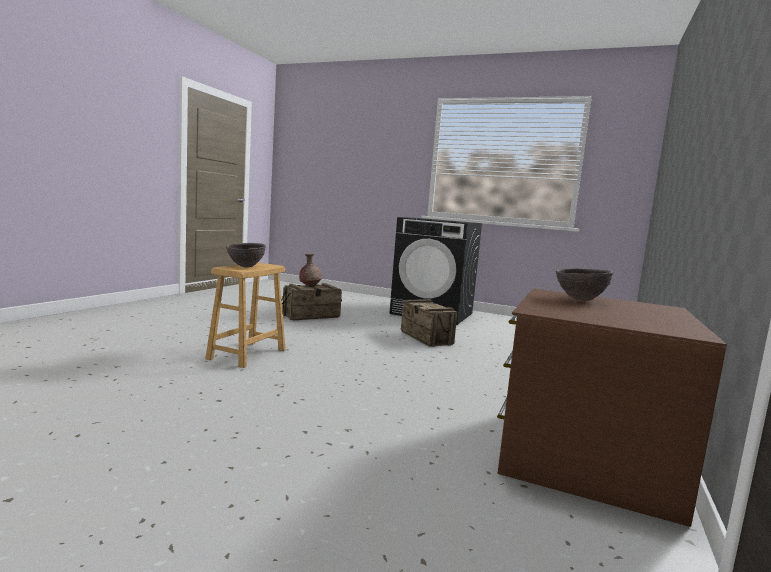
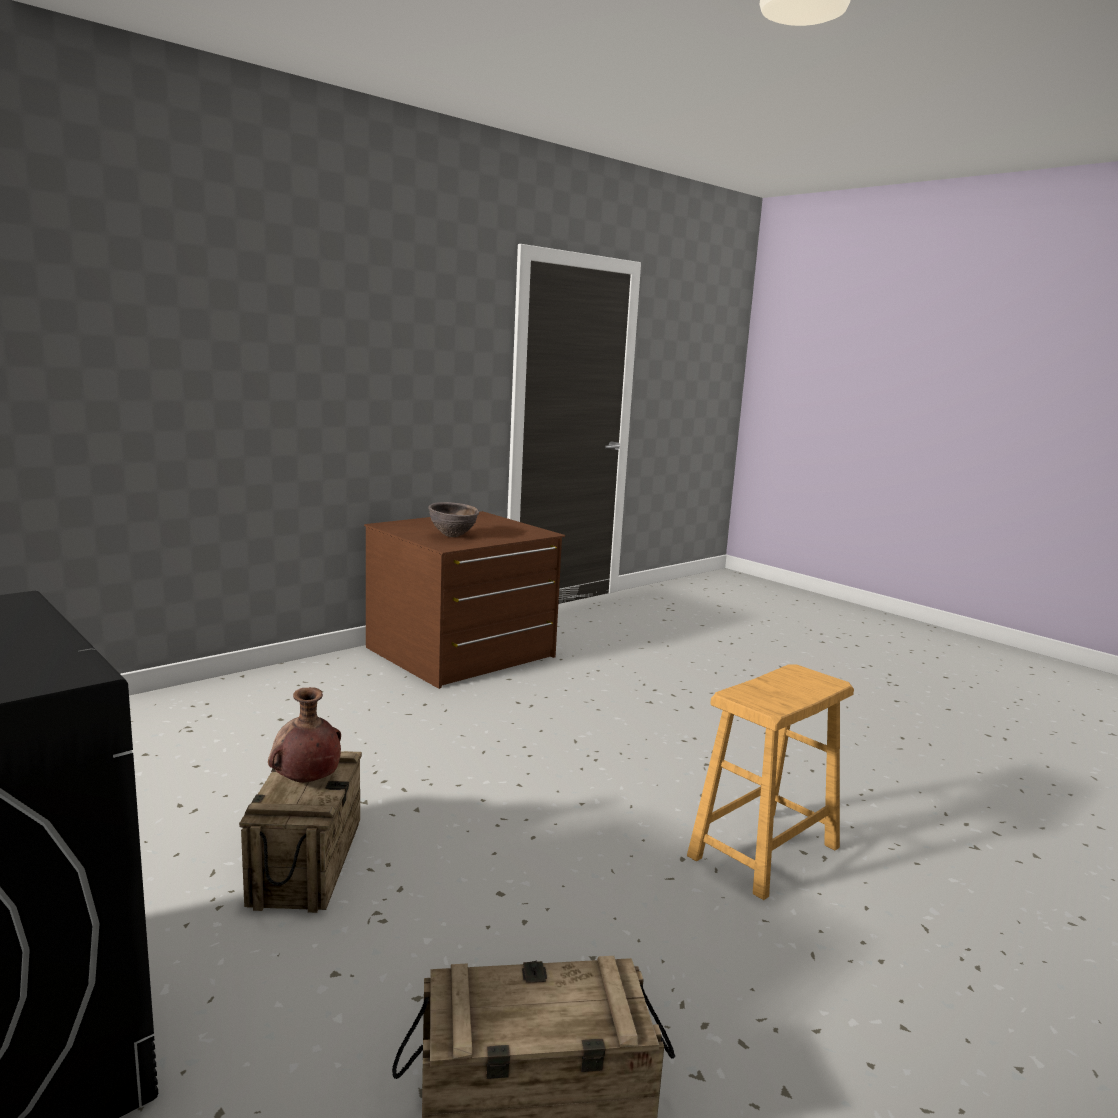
camera: 155 degrees left, 5 degrees up
brown bowl [226,243,266,268] -> none
brown vase [299,254,322,287] -> brown vase moved to [268,687,341,783]

